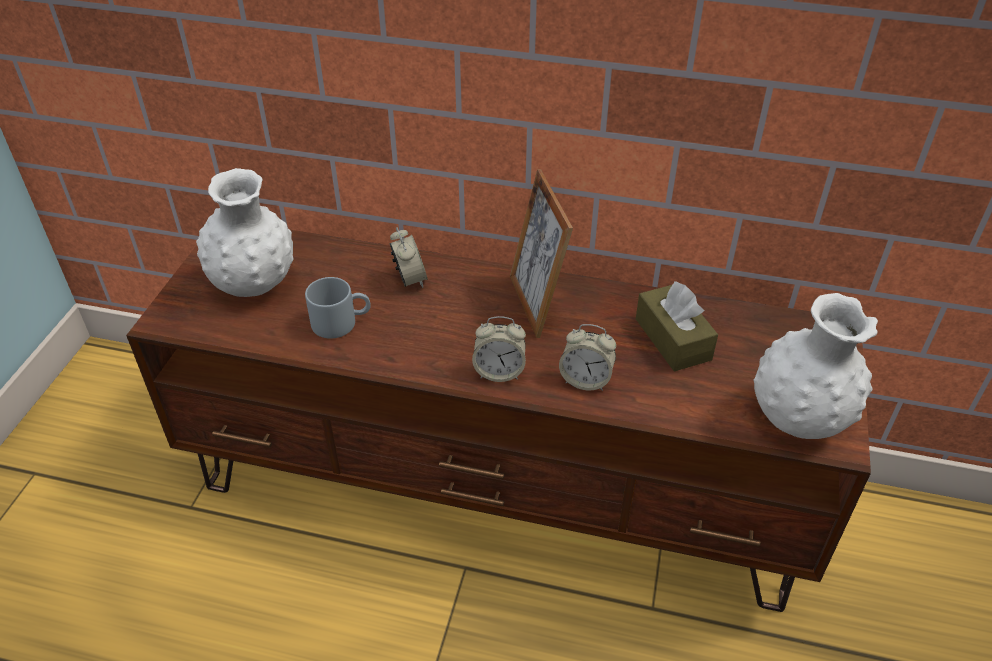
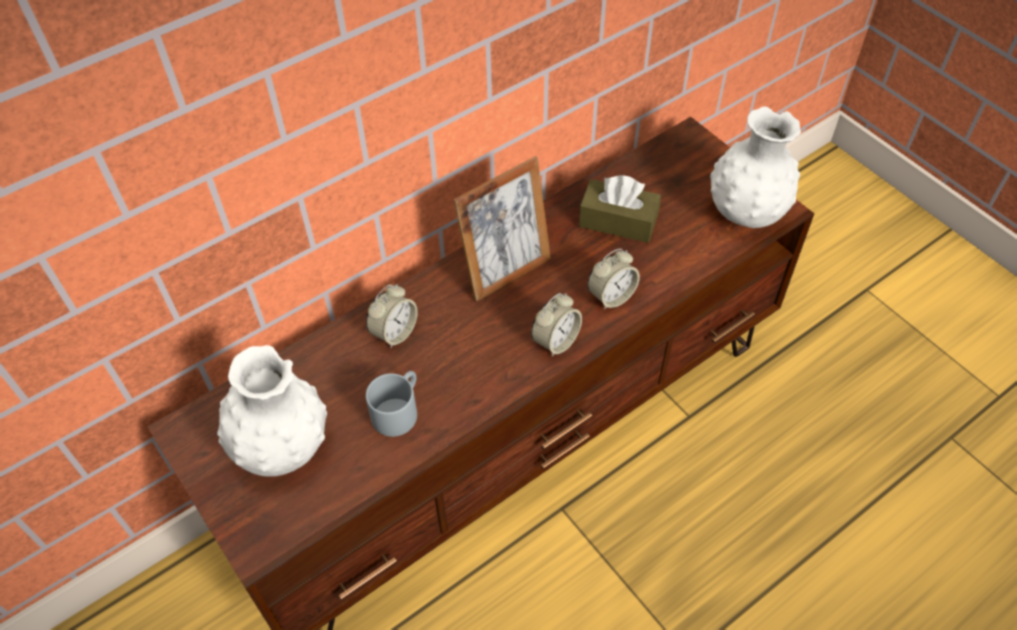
camera: 50 degrees left, 10 degrees up
alarm clock [389,227,428,288] -> alarm clock turned 105 degrees clockwise [366,284,418,348]
picture frame [510,169,573,338] -> picture frame turned 60 degrees counterclockwise [454,156,551,302]

